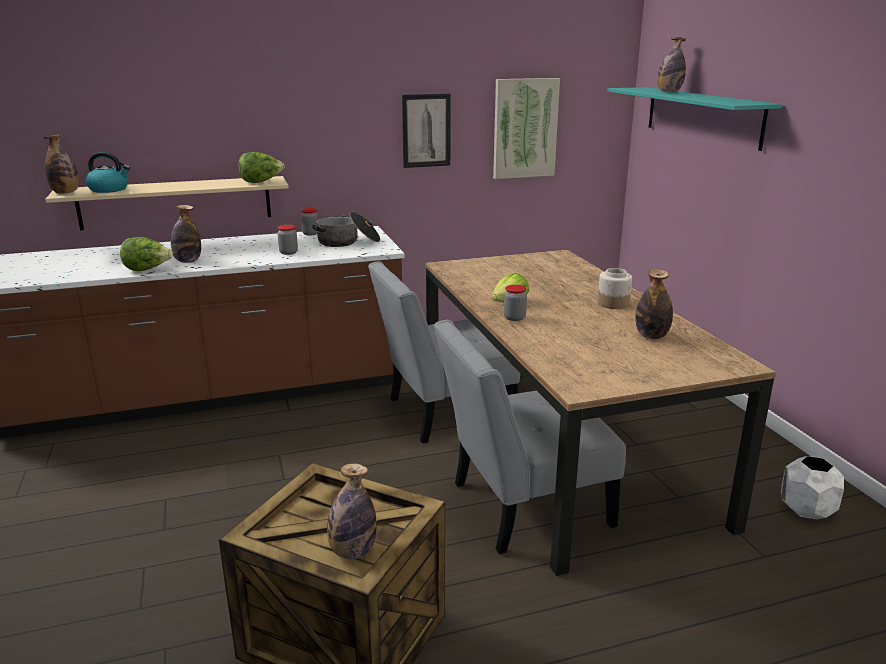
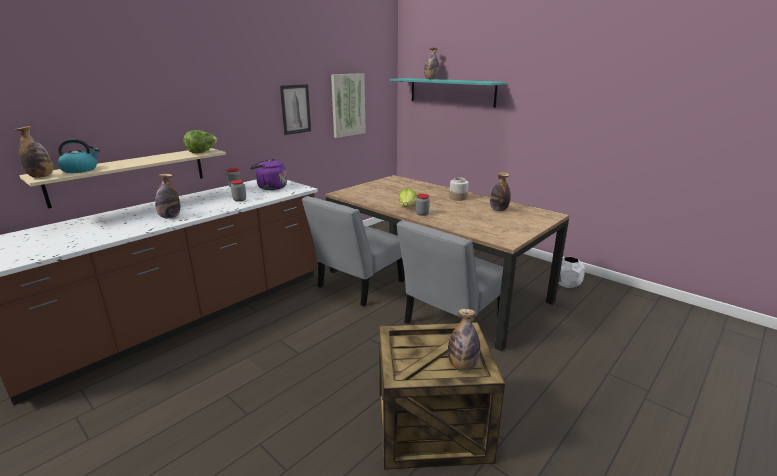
camera: 30 degrees left, 0 degrees up
lettuce [120,237,173,271] -> none
cooking pot [312,212,380,247] -> purple kettle [249,158,287,190]

